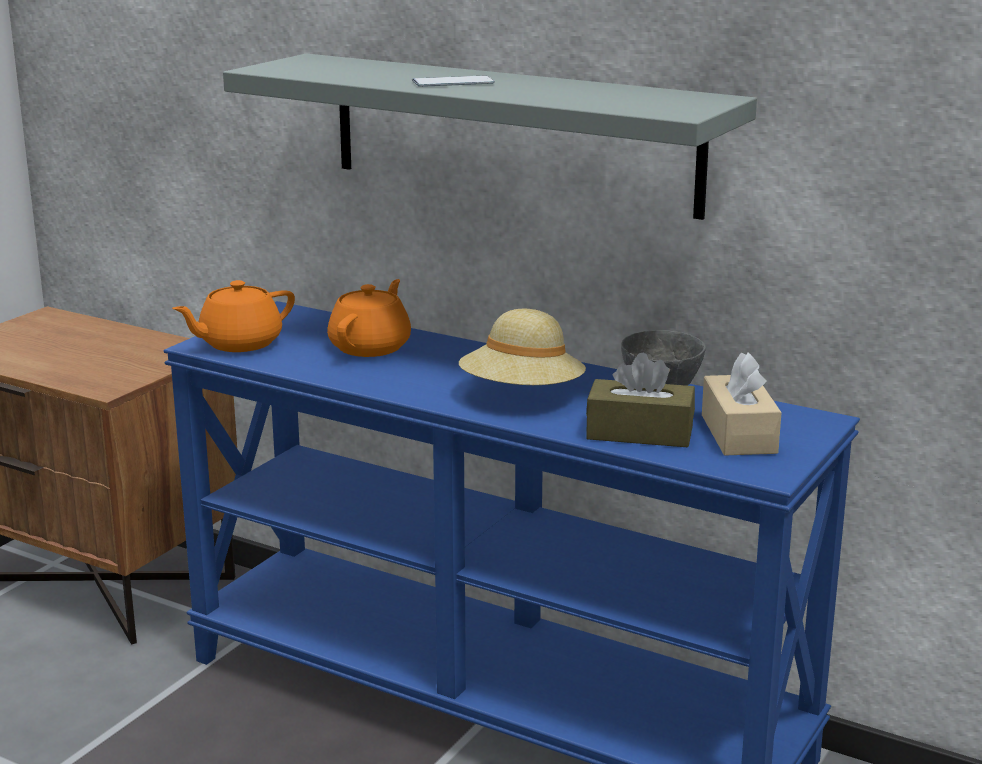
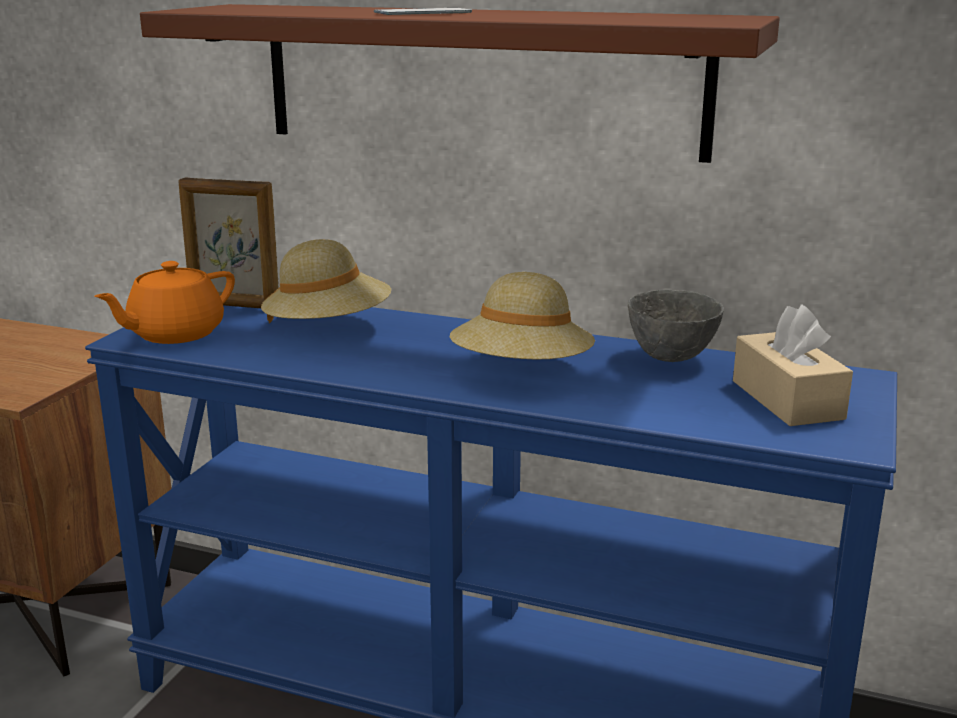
camera: 10 degrees left, 0 degrees up
grey shelf [223,54,757,220] -> brown shelf [140,4,780,163]
orange teapot [327,279,411,357] -> beige hat [261,239,391,323]
brown tissue box [586,353,695,447] -> none
none -> picture frame [178,177,279,308]

